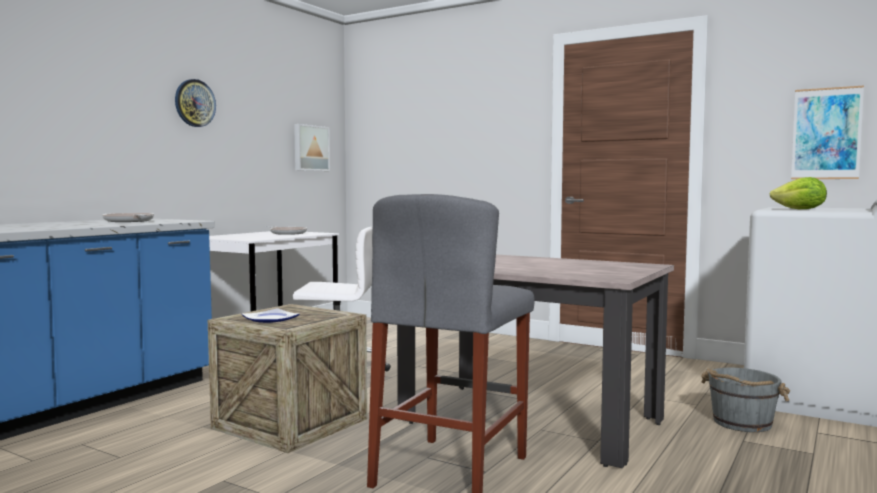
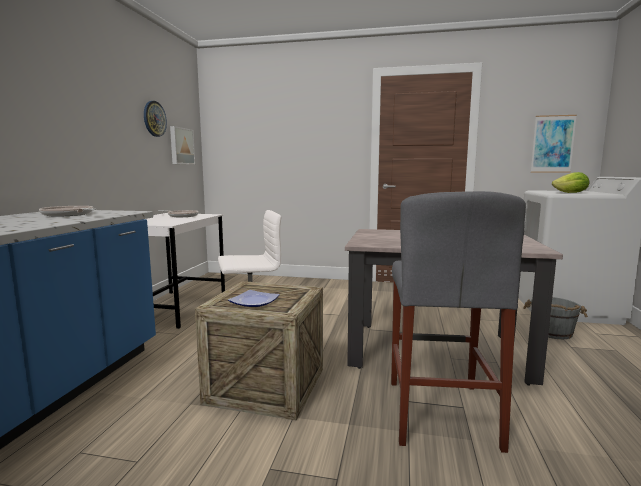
camera: 20 degrees left, 5 degrees up
wall clock [175,79,216,127] -> wall clock moved to [144,101,167,137]

